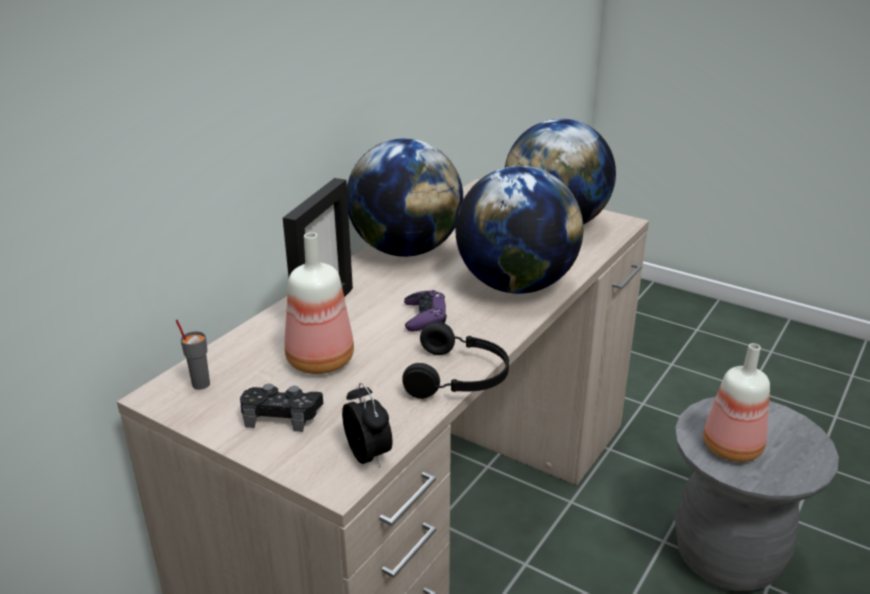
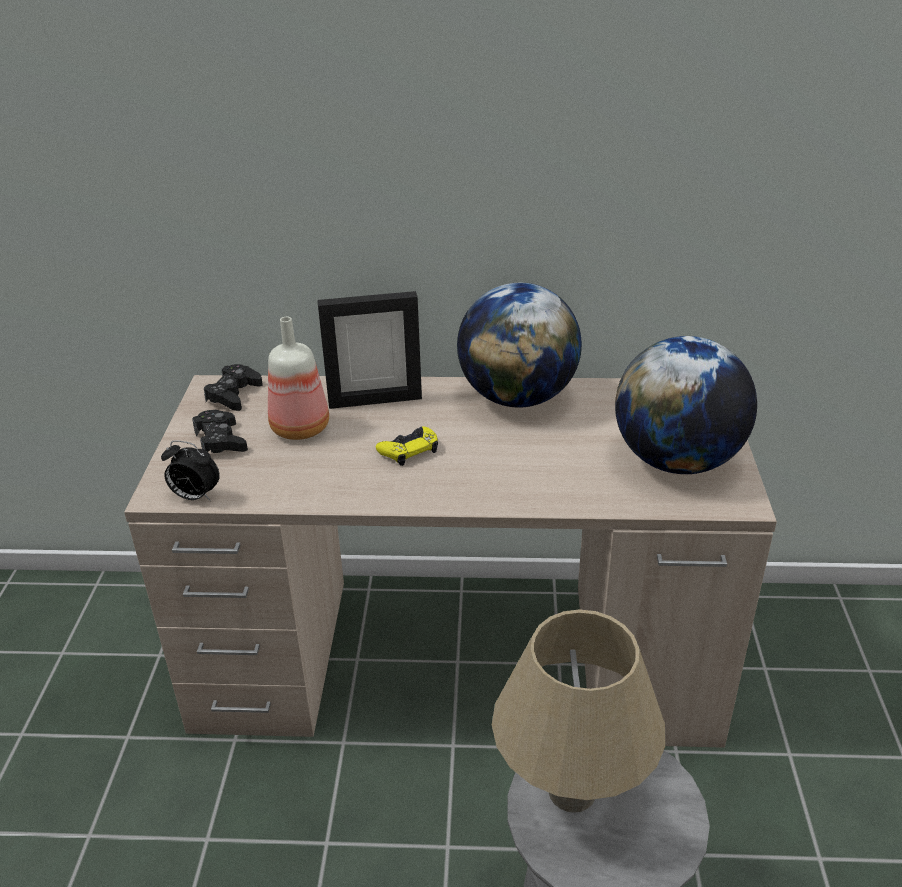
camera: 60 degrees right, 5 degrees up
grey cup [176,319,210,390] -> black game controller [204,364,263,411]
alarm clock [342,383,393,467] -> alarm clock turned 75 degrees clockwise [161,440,220,501]
black headphones [402,322,509,399] -> none
purple game controller [404,290,447,331] -> yellow game controller [376,427,438,466]
globe [455,166,583,294] -> none
bottle [703,343,770,462] -> beige table lamp [492,609,665,813]

